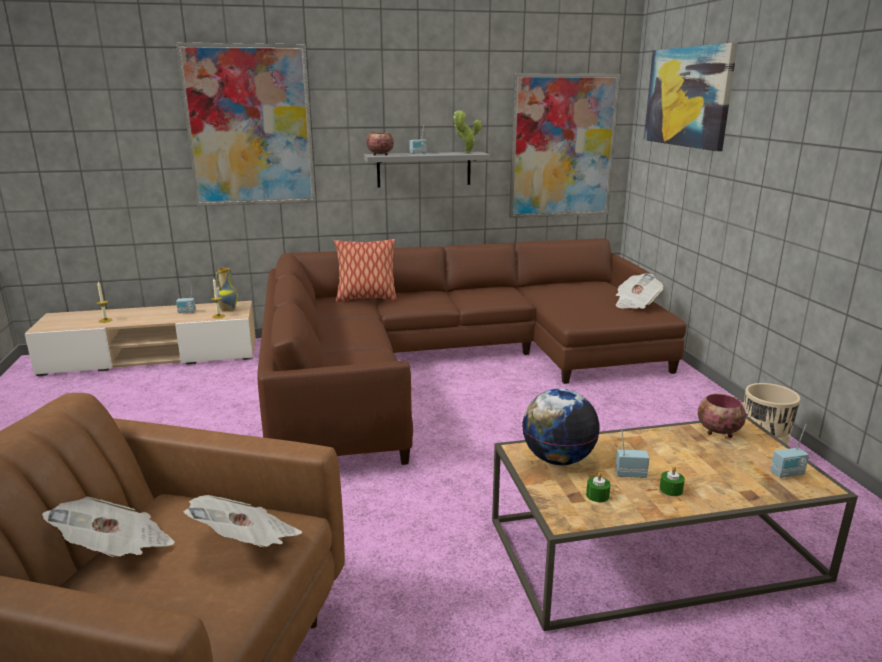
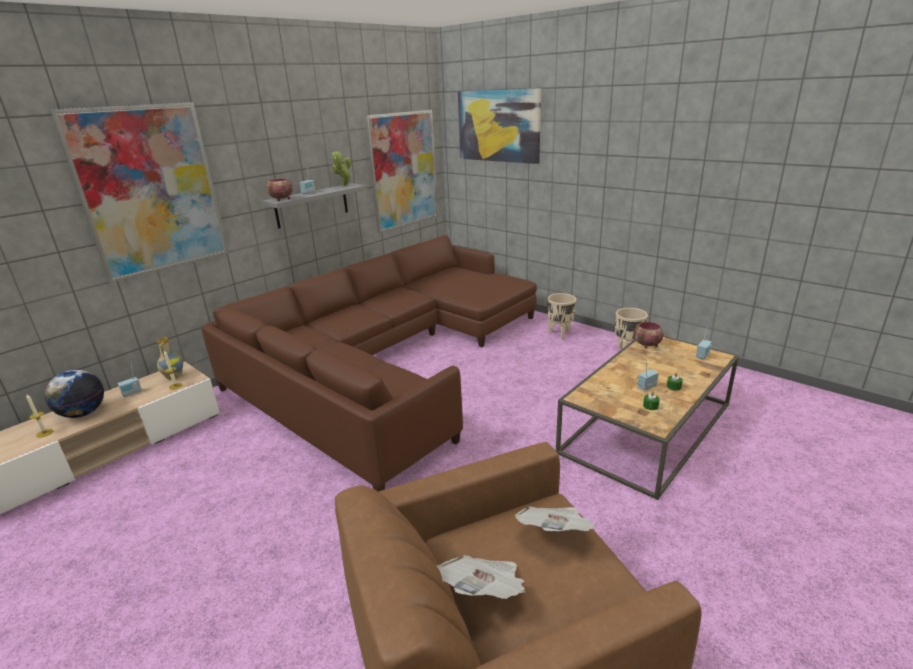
camera: 35 degrees left, 5 degrees up
pillow [334,239,397,302] -> none
globe [522,389,600,465] -> globe moved to [45,370,104,418]
newspaper [616,273,663,309] -> none
none -> beige planter [548,293,576,339]

